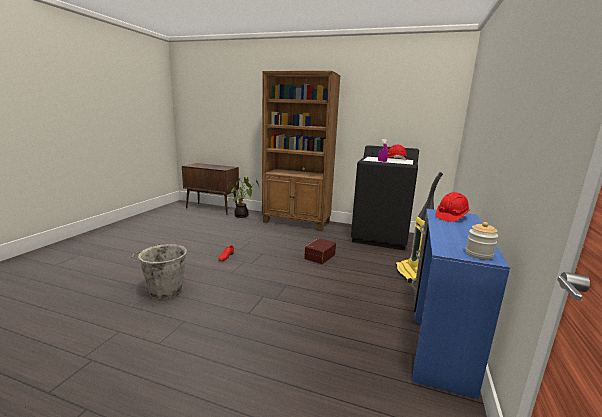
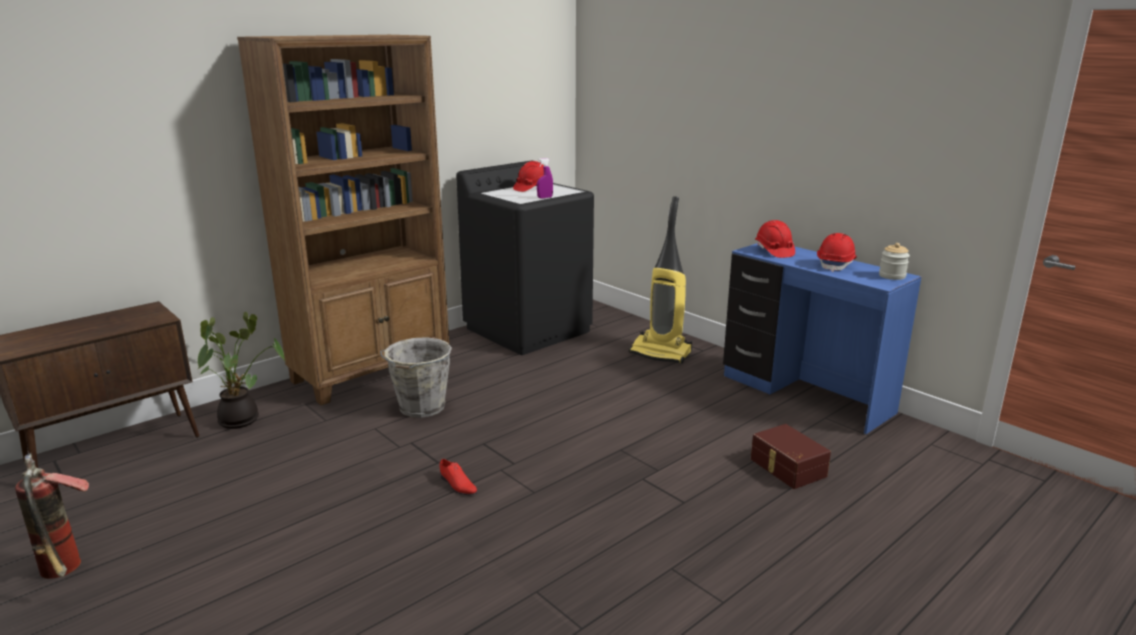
camera: 60 degrees left, 5 degrees up
grey bucket [132,244,187,299] -> grey bucket moved to [380,337,452,418]
brown storage box [304,238,336,264] -> brown storage box moved to [751,424,831,489]
none -> fire extinguisher [15,453,89,579]
none -> red hard hat [817,233,857,272]

